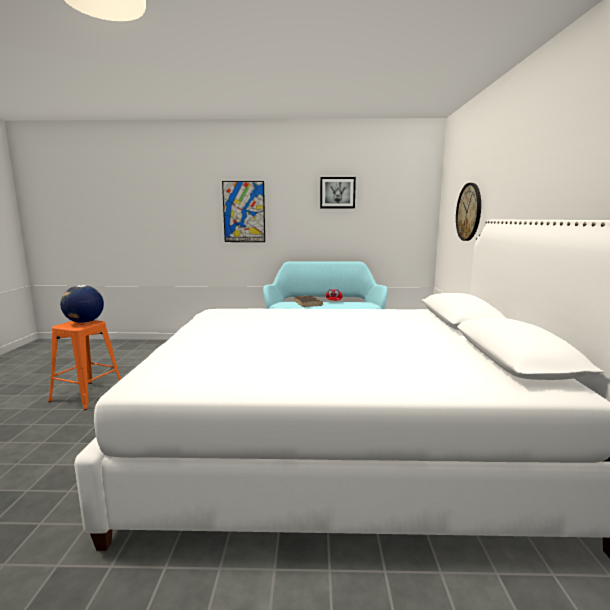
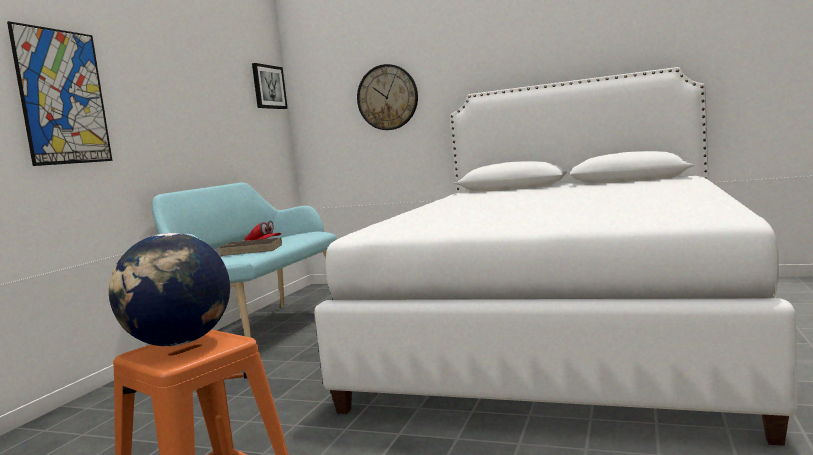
camera: 70 degrees left, 5 degrees down
picture [320,177,356,208] -> picture moved to [252,63,288,109]

